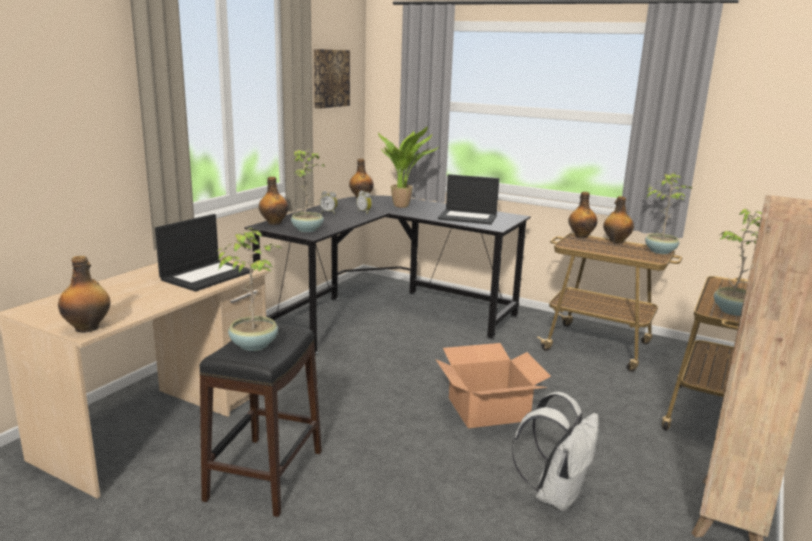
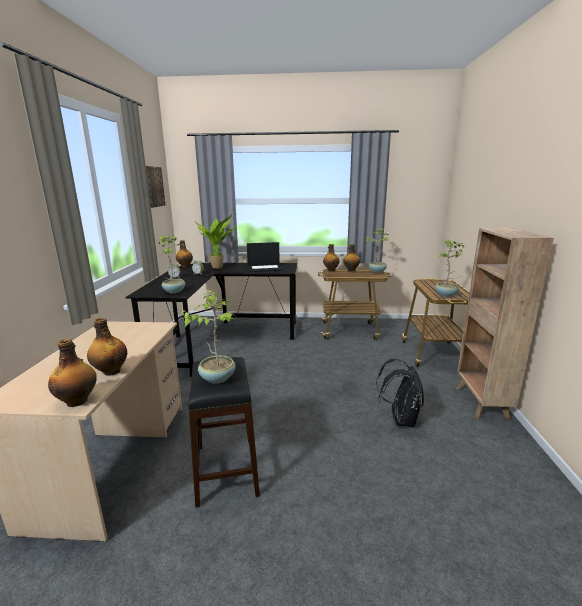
camera: 25 degrees left, 0 degrees up
laptop [155,214,253,292] -> none
bottle [259,177,288,225] -> bottle moved to [87,317,127,376]
cardboard box [435,343,551,428] -> none
white backpack [512,392,599,511] -> black backpack [376,359,424,428]

